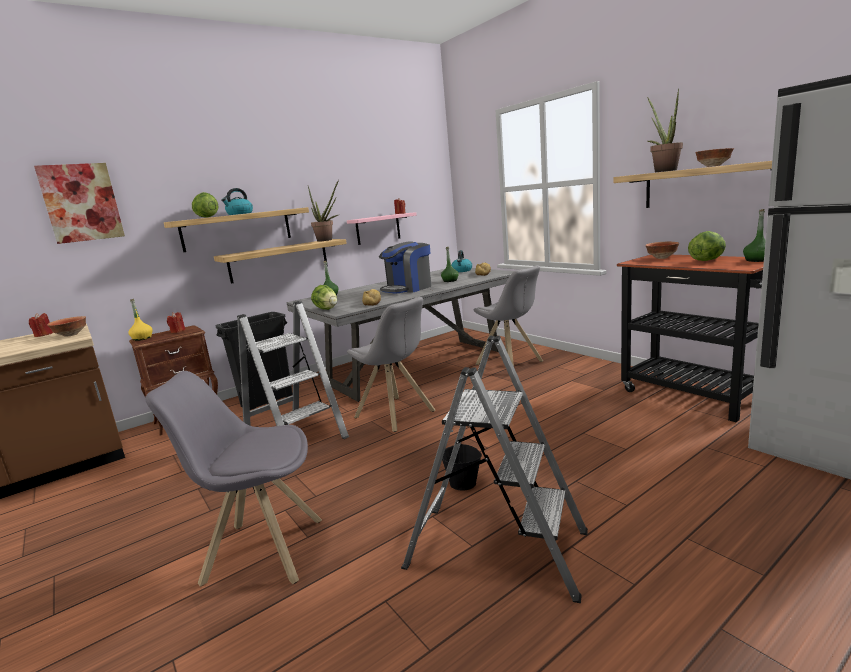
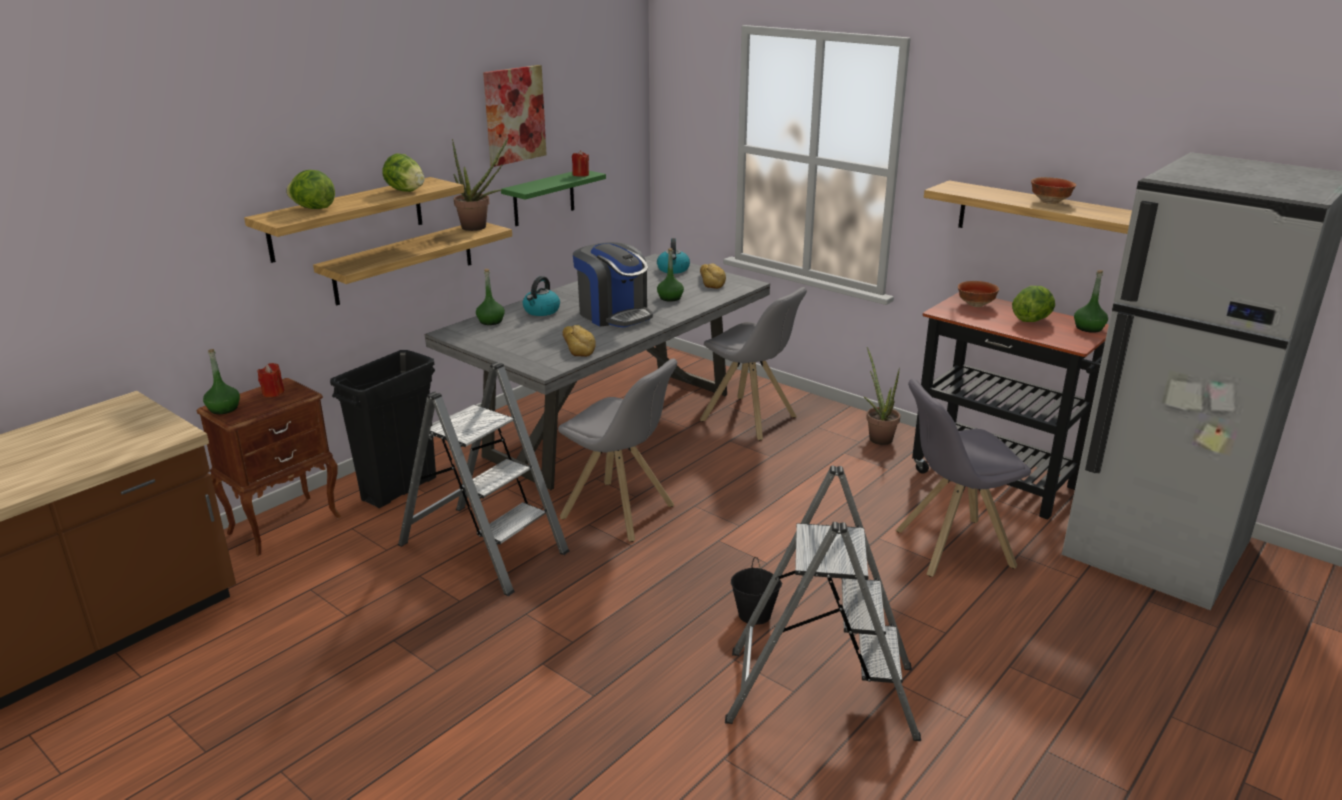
camera: 15 degrees left, 10 degrees up
red candle [29,313,53,337] -> none
picture [34,163,125,244] -> picture moved to [483,65,547,167]
bowl [47,316,86,337] -> none
yellow bottle [128,299,153,341] -> green bottle [203,349,240,414]
grey chair [145,371,322,587] -> grey chair moved to [895,379,1031,577]
kettle [221,188,253,215] -> kettle moved to [523,276,560,316]
lettuce [311,285,337,310] -> lettuce moved to [382,153,425,192]
pink shelf [347,212,417,245] -> green shelf [501,171,606,226]
coffee machine [379,241,431,294] -> coffee machine turned 75 degrees counterclockwise [573,242,653,328]
potted plant [647,89,683,172] -> potted plant moved to [864,347,900,445]

